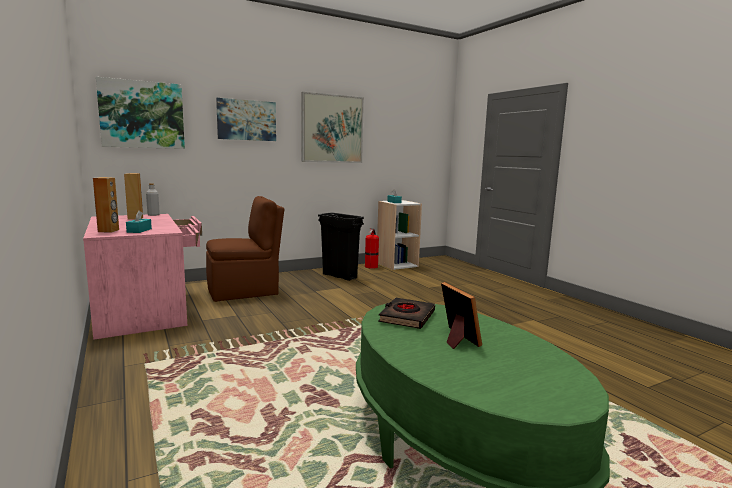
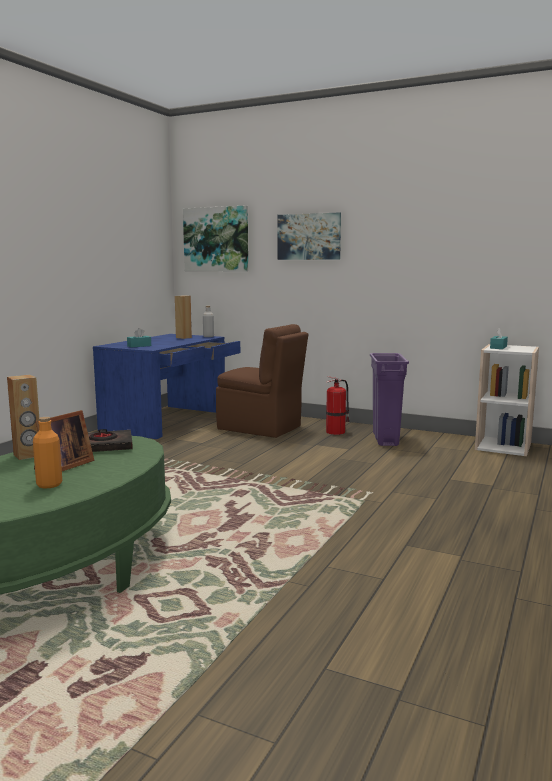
camera: 55 degrees right, 0 degrees up
pink desk [83,214,202,340] -> blue desk [93,334,240,439]
brown speaker [93,177,119,233] -> brown speaker moved to [7,375,39,460]
picture [301,92,364,163] -> none
black trash can [318,213,364,281] -> purple trash can [370,353,409,446]
fire extinguisher [365,228,379,269] -> fire extinguisher moved to [326,376,350,435]
none -> orange bottle [33,417,62,488]

